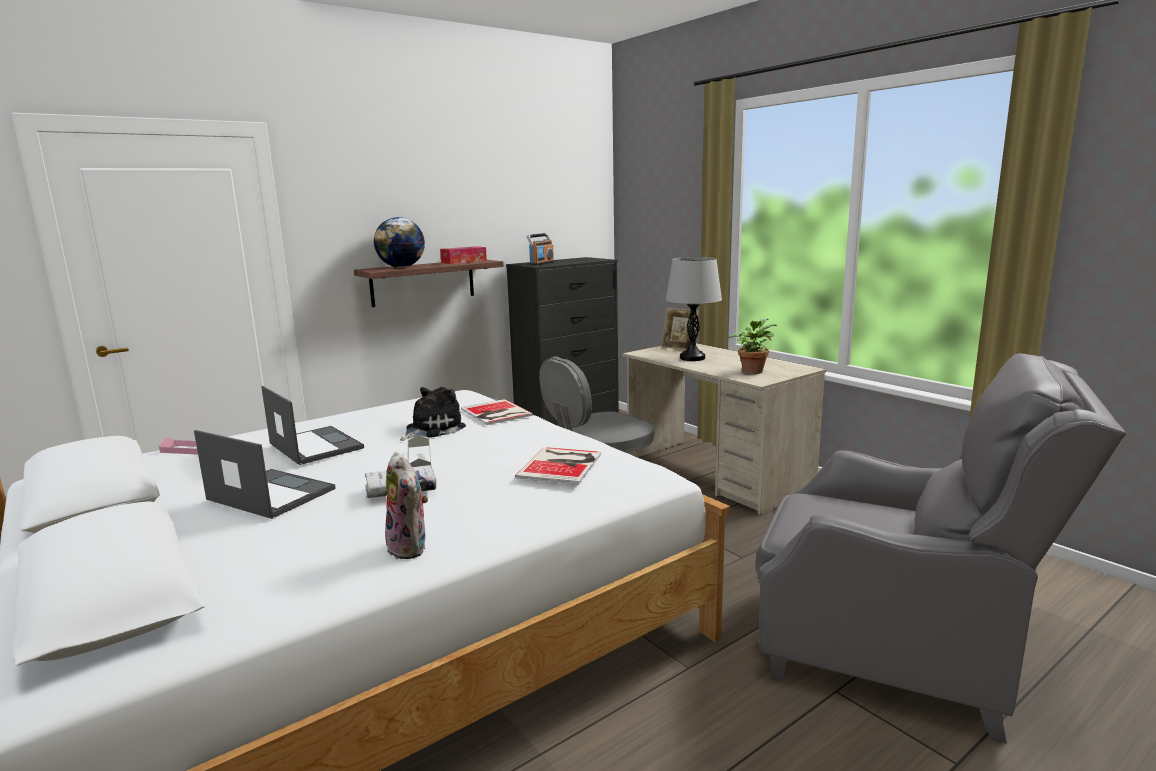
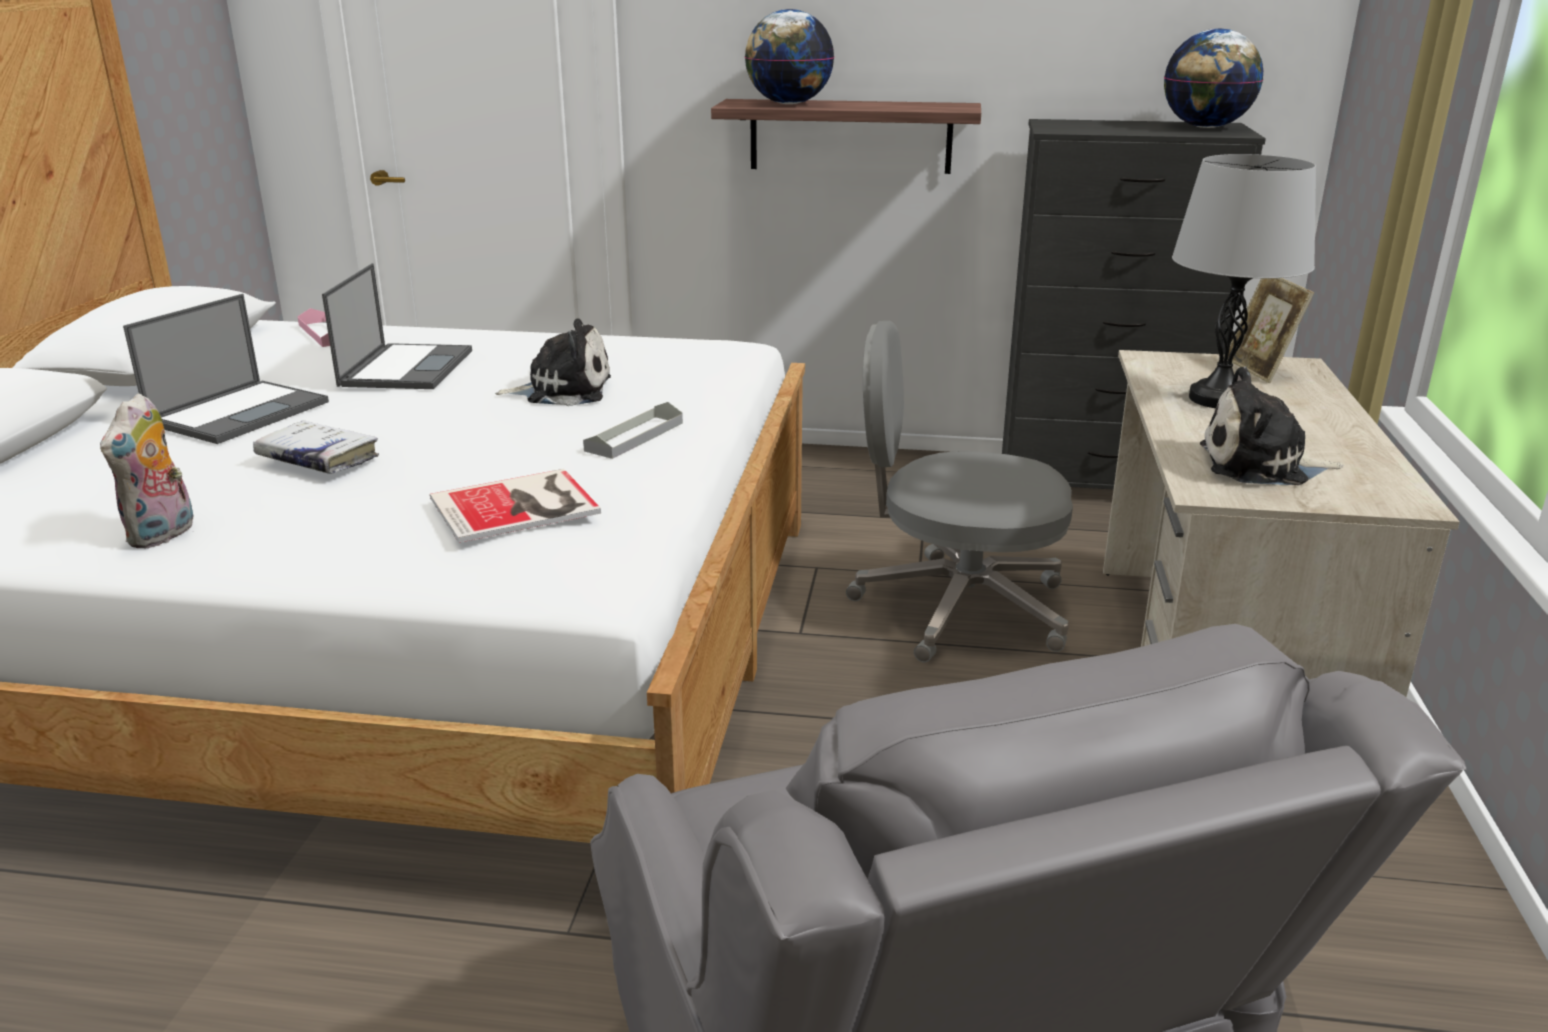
camera: 45 degrees right, 10 degrees up
laptop [194,430,336,519] -> laptop turned 45 degrees clockwise [123,294,329,444]
grey tray [407,435,431,467] -> grey tray moved to [583,402,683,459]
tissue box [440,246,487,264] -> none
book [461,399,533,425] -> none
radio [527,233,554,265] -> none
potted plant [728,318,777,374] -> plush toy [1200,367,1343,485]
none -> globe [1164,28,1263,128]

